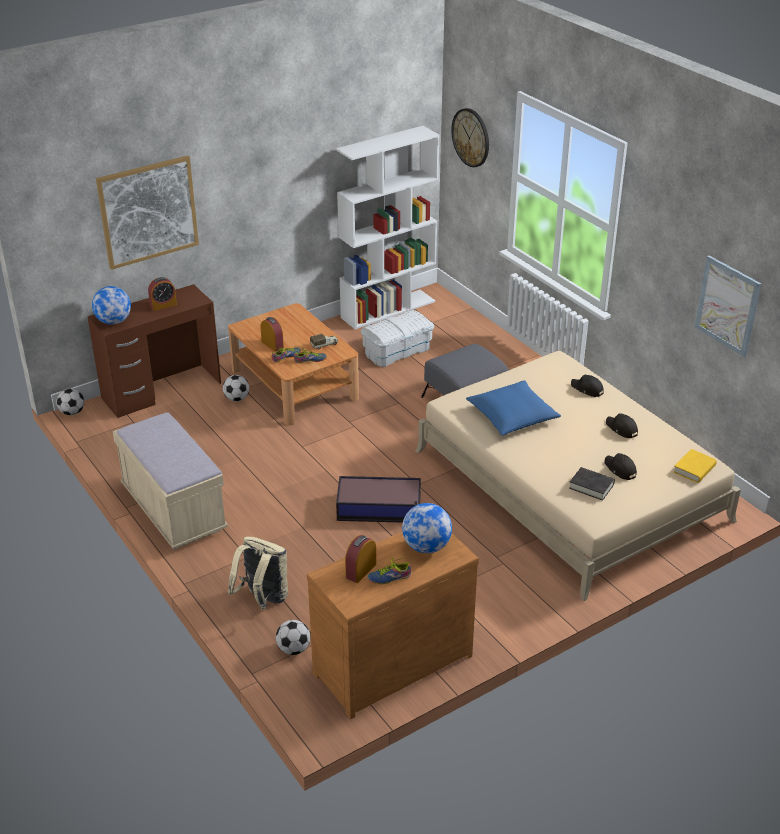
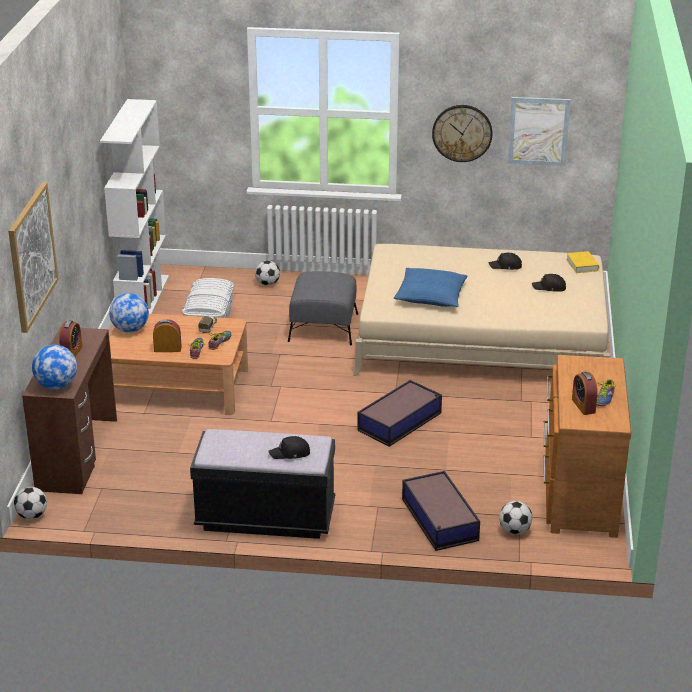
camera: 50 degrees left, 5 degrees down
beige bench [113,412,228,550] -> black bench [190,429,335,539]
football [223,375,250,402] -> football moved to [255,260,280,286]
beige backpack [228,537,288,610] -> storage box [402,471,480,551]
globe [402,503,452,553] -> globe moved to [109,293,149,333]
wall clock [451,108,489,167] -> wall clock moved to [432,105,493,162]
black book [569,467,615,501] -> none
black cap [571,375,604,397] -> black cap moved to [268,436,310,459]

